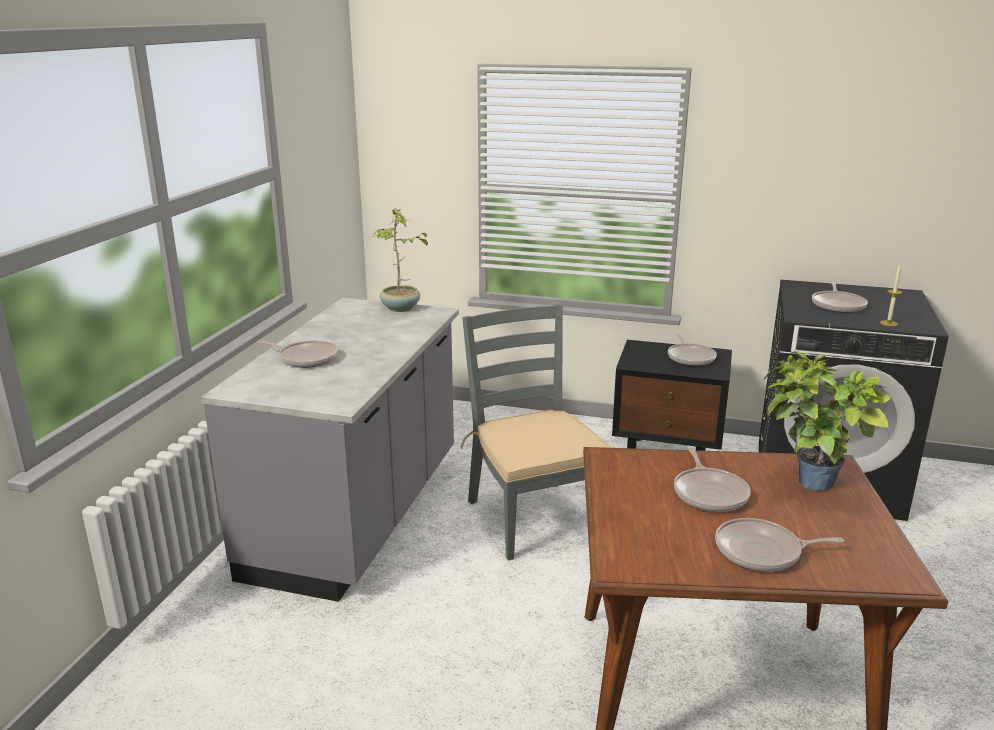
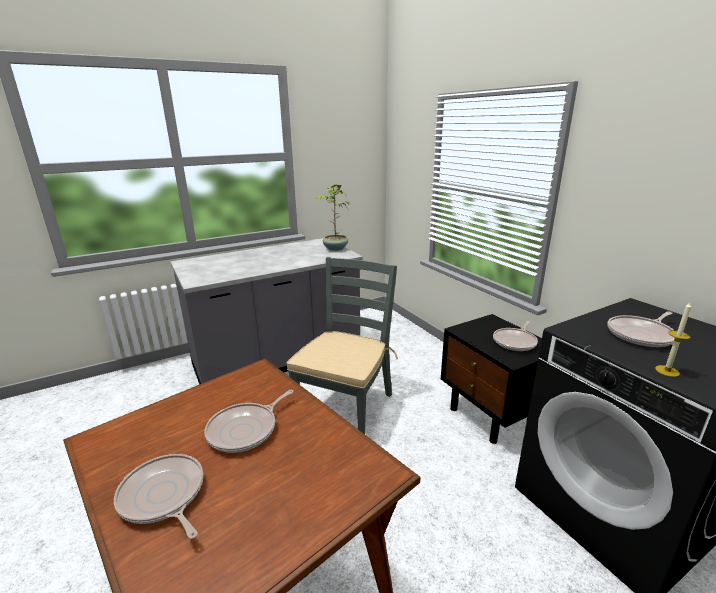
camera: 45 degrees right, 0 degrees up
frying pan [258,340,338,368] -> none
potted plant [764,351,890,491] -> none

